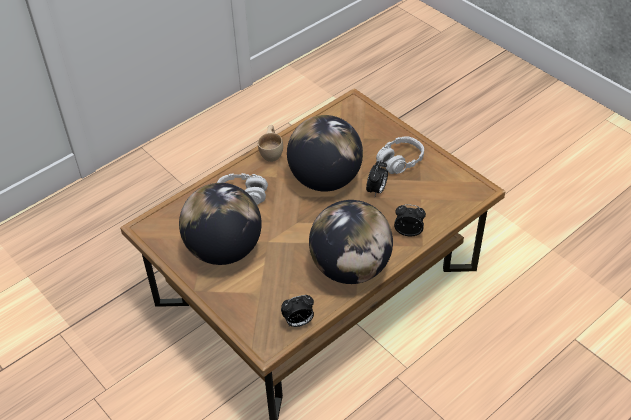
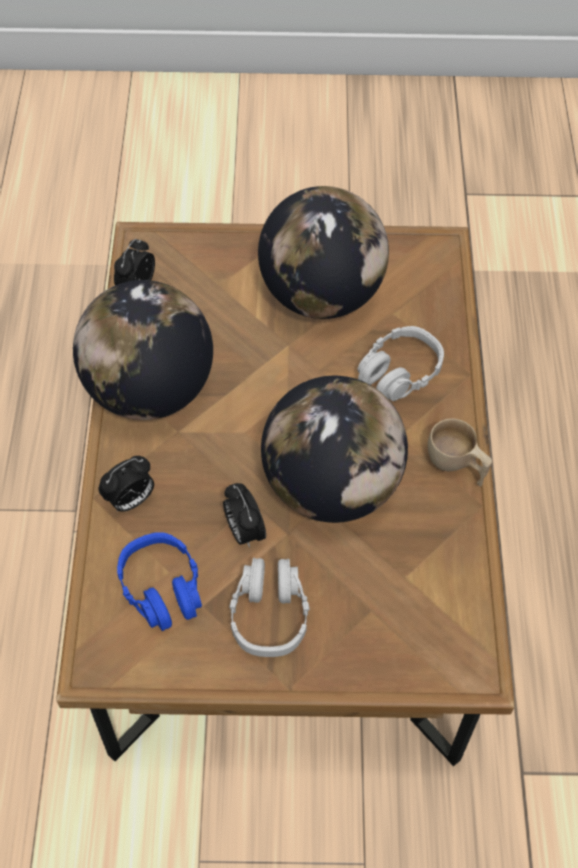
camera: 130 degrees right, 10 degrees up
none -> blue headphones [117,532,202,631]

